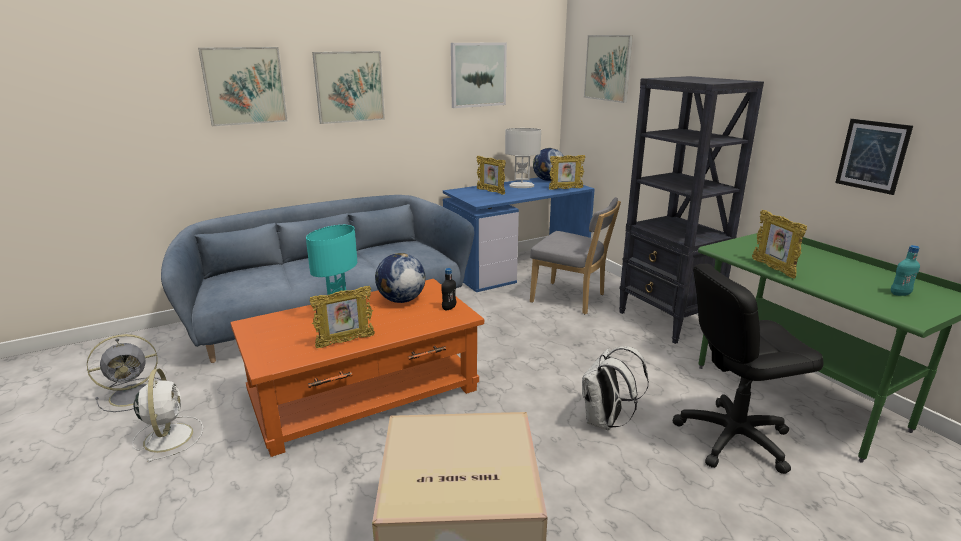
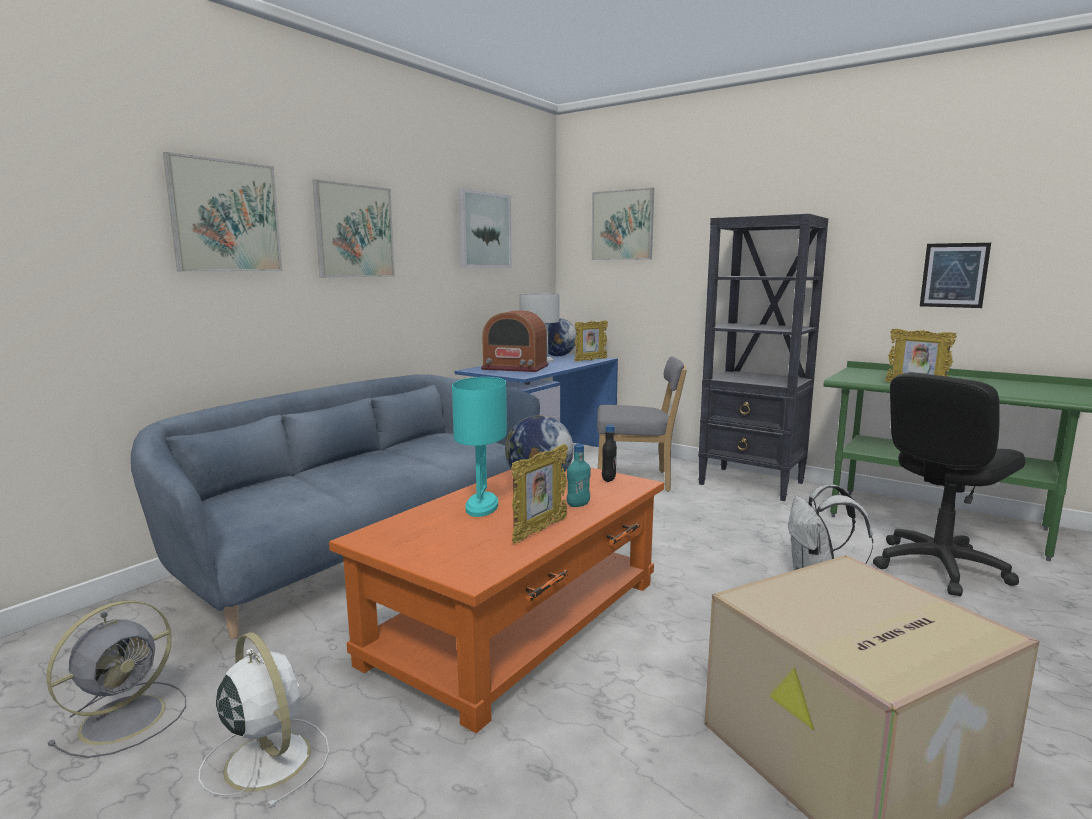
camera: 25 degrees left, 10 degrees down
picture frame [477,156,506,195] -> radio [481,310,548,372]
turquoise bottle [891,245,920,296] -> turquoise bottle moved to [567,444,591,507]

